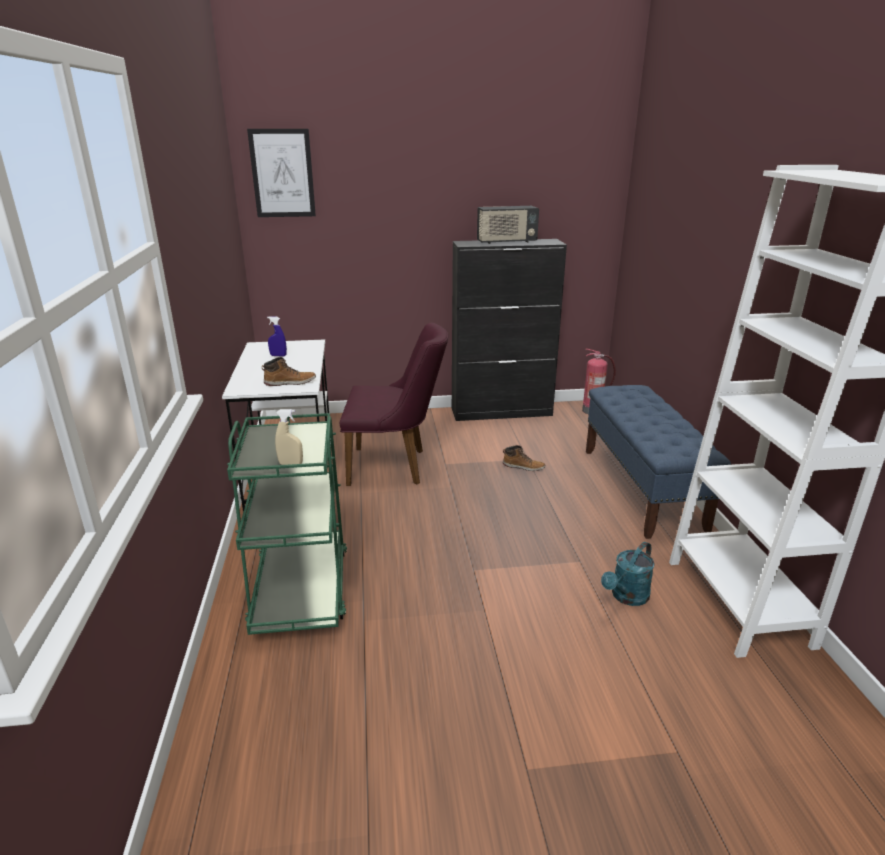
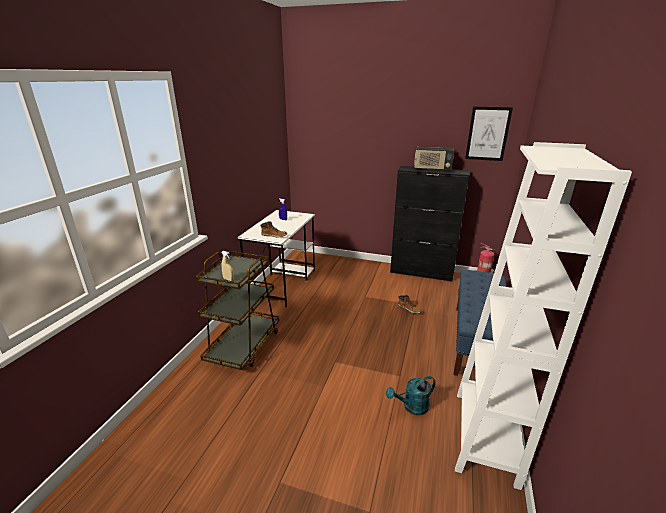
camera: 25 degrees right, 0 degrees up
green cart [227,413,347,635] -> brown cart [196,251,280,370]
picture [247,129,316,217] -> picture moved to [465,106,513,161]
purple chair [340,322,448,486] -> none

